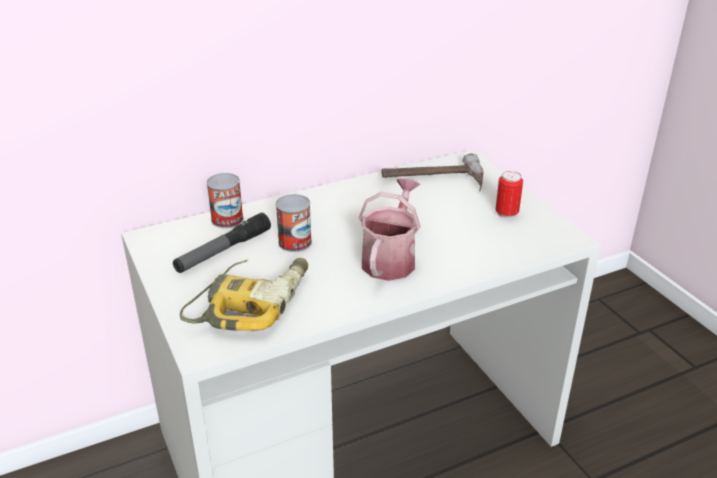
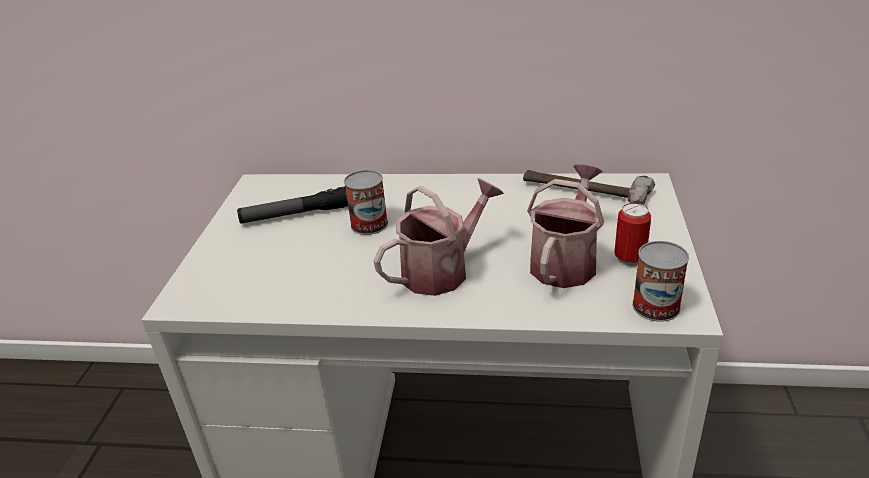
camera: 35 degrees right, 0 degrees up
power drill [180,258,308,331] -> none
can [206,173,243,228] -> can moved to [632,241,689,322]
none -> watering can [527,164,604,288]

